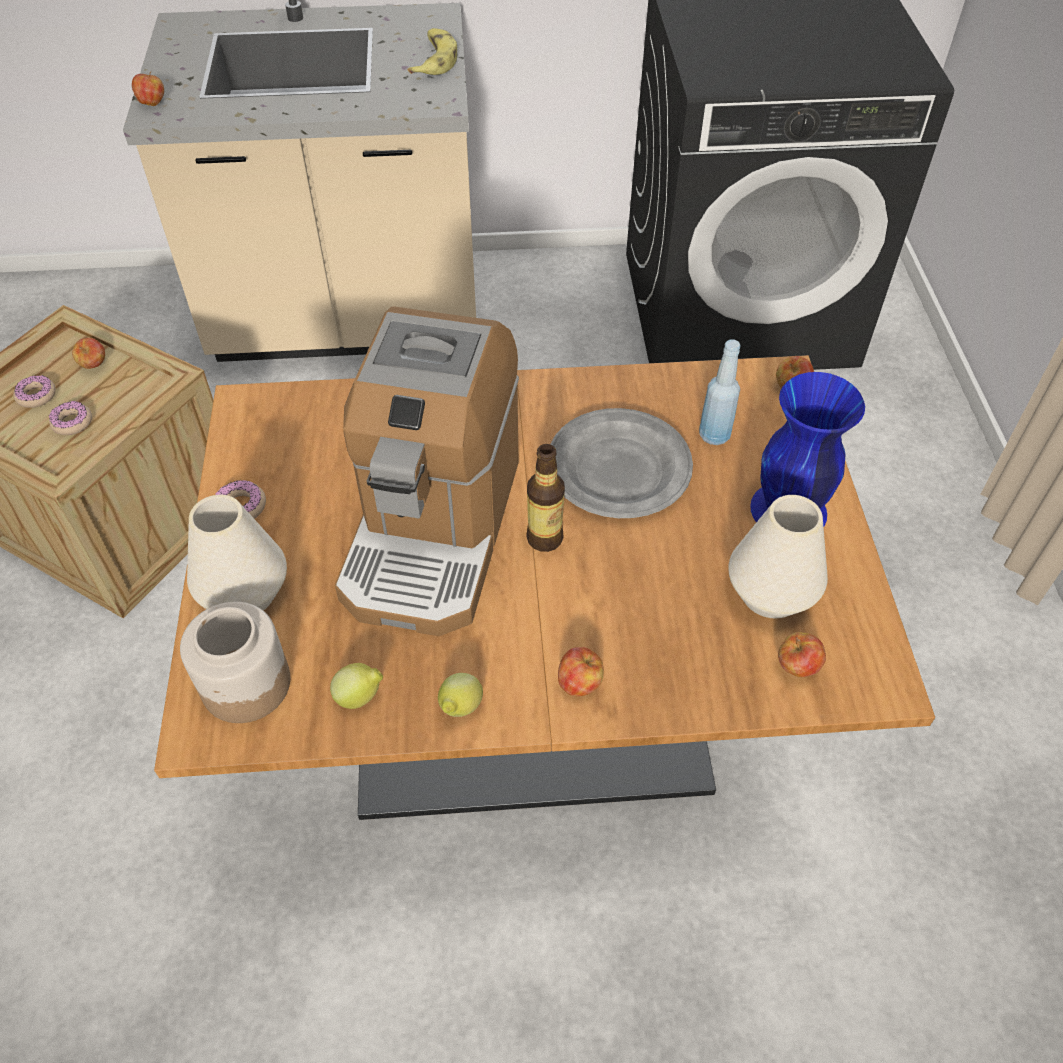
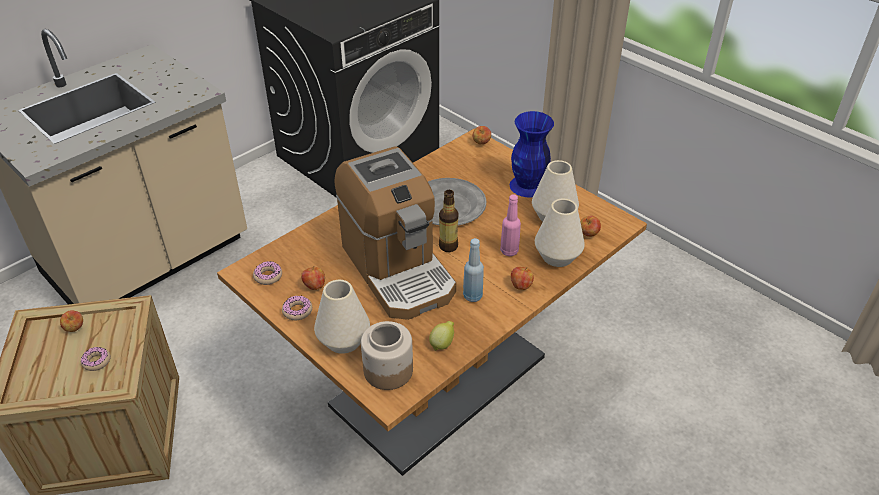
camera: 40 degrees left, 10 degrees down
donut [13,375,56,408] -> donut moved to [253,261,282,285]
apple [132,71,164,106] -> apple moved to [301,266,325,290]
banana [407,28,457,75] -> none
lemon [438,673,483,717] -> none
blue bottle [699,339,741,445] -> blue bottle moved to [463,238,484,302]
none -> pink bottle [500,194,521,256]
none -> white vase [535,199,585,267]

